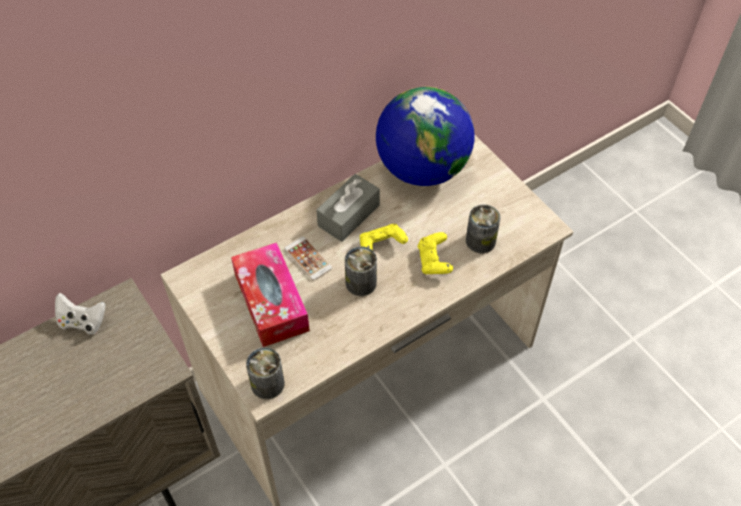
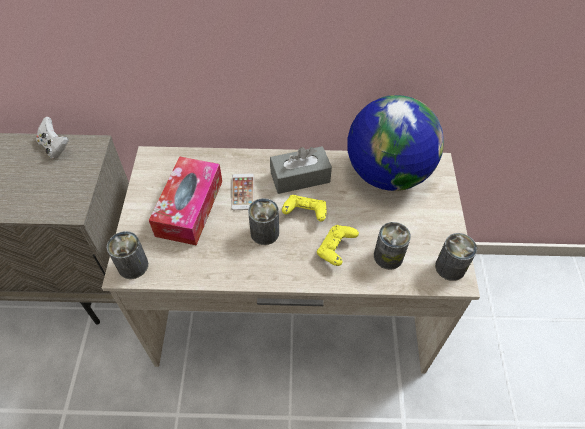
camera: 35 degrees right, 0 degrees up
none -> can [435,233,477,281]

